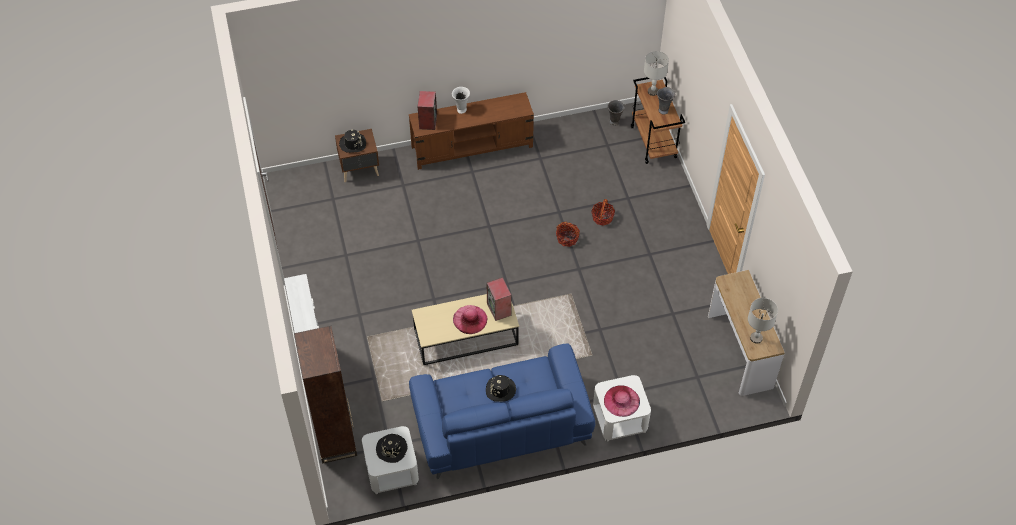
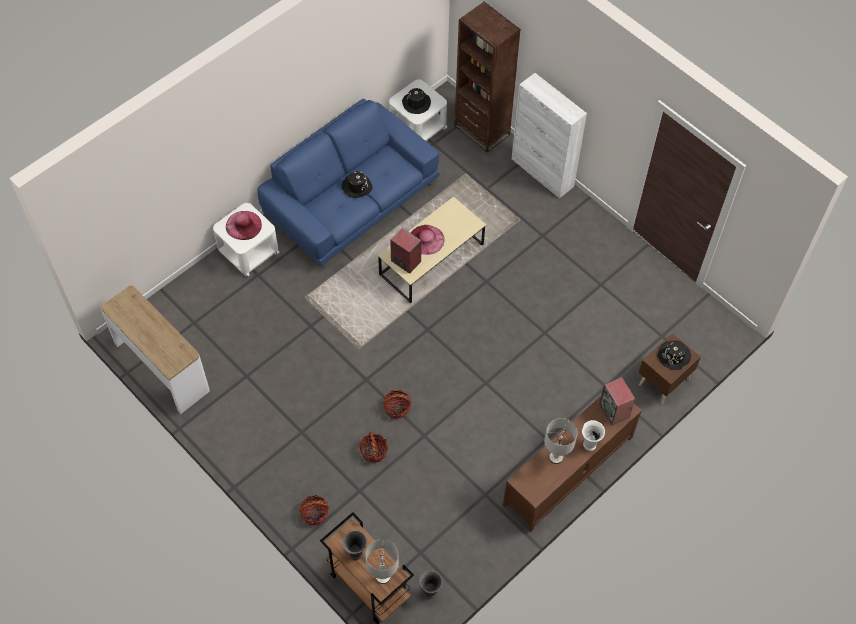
camera: 150 degrees right, 5 degrees up
grey table lamp [748,298,778,344] -> grey table lamp moved to [544,418,578,464]
none -> basket [299,495,329,525]

